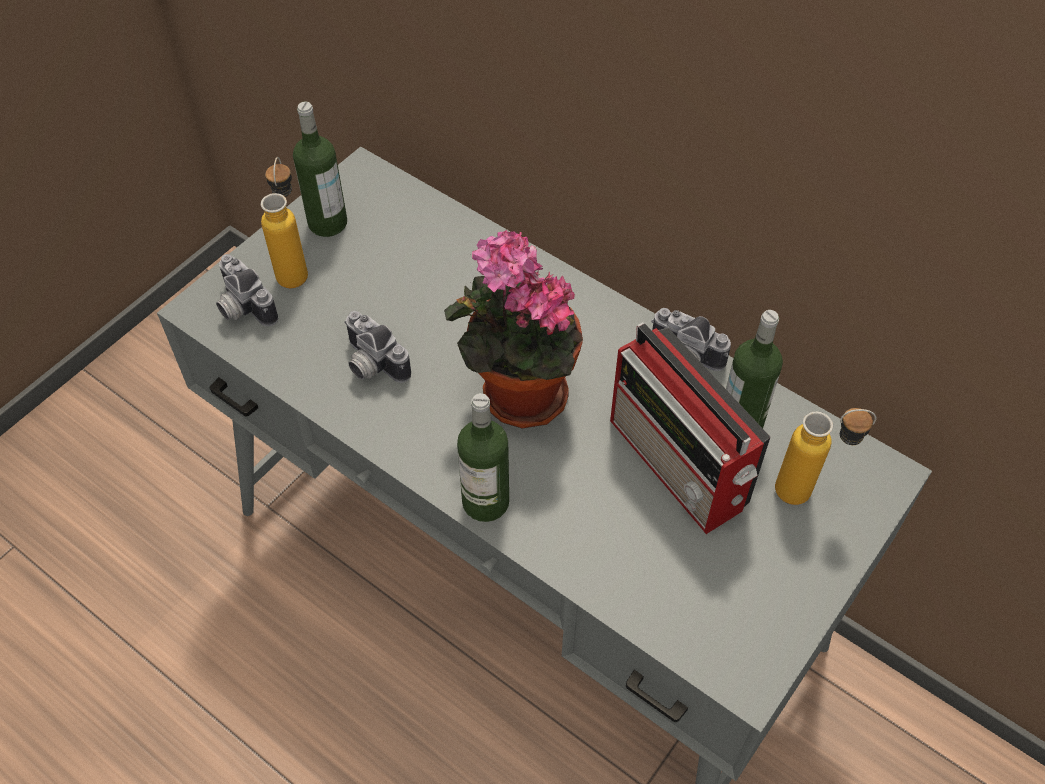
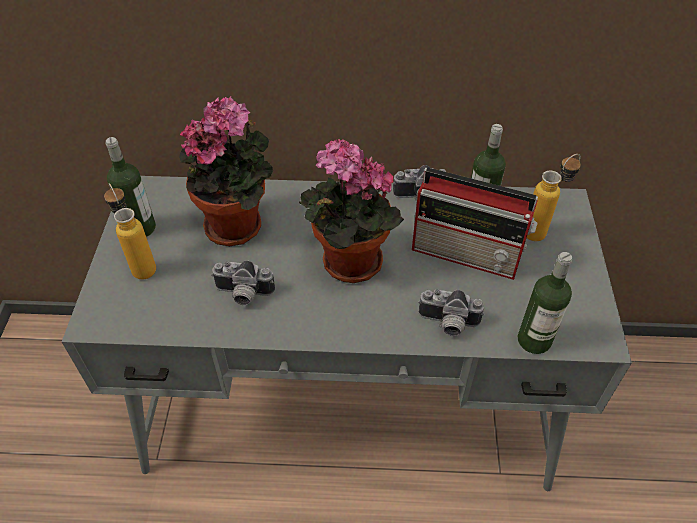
camera: 35 degrees left, 5 degrees down
camera [216,254,278,326] -> camera moved to [418,290,485,336]
bottle [457,393,509,522] -> bottle moved to [518,252,572,354]
none -> potted plant [179,96,273,246]

